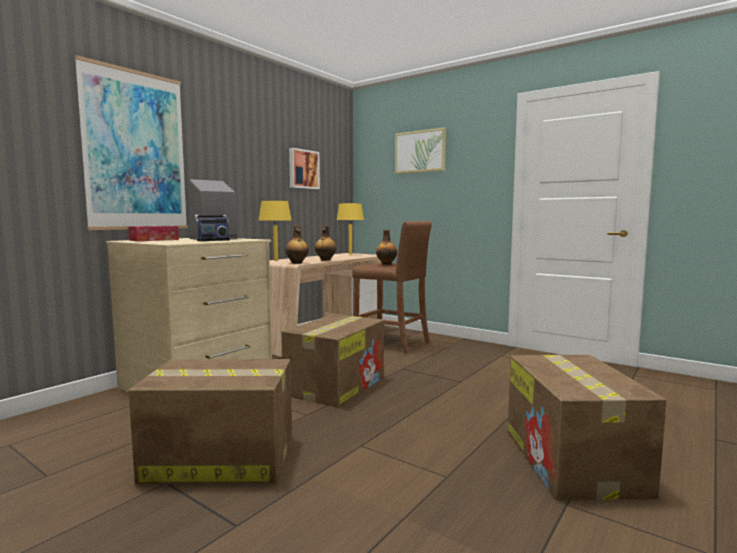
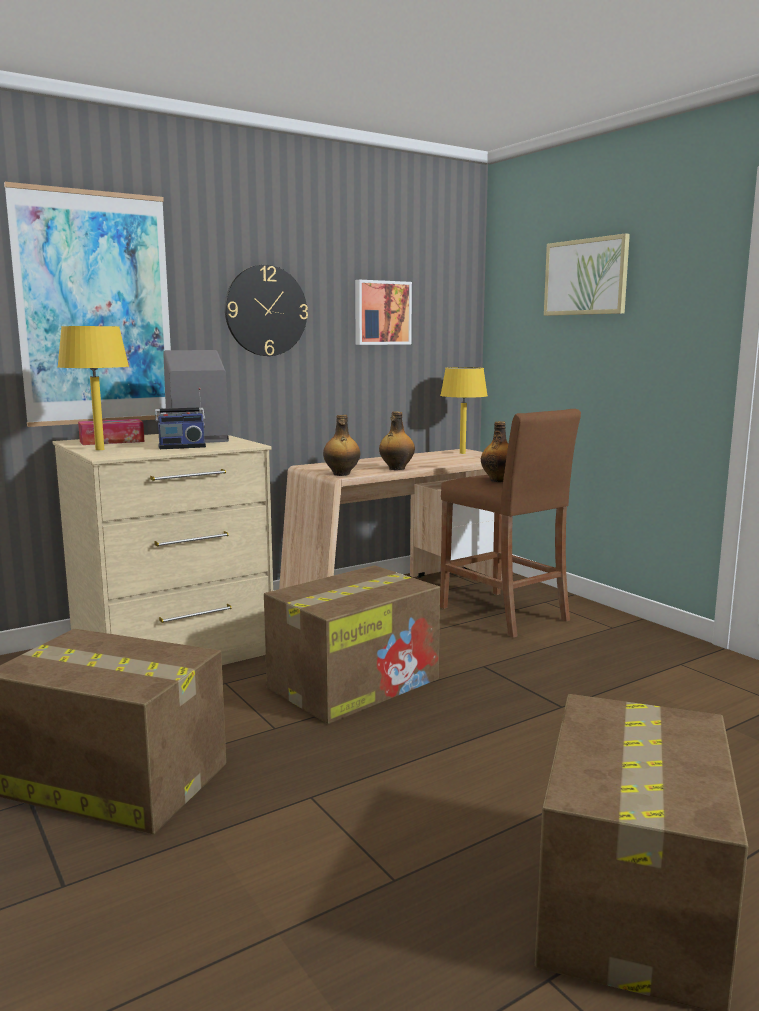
camera: 20 degrees right, 5 degrees up
yellow table lamp [259,201,291,261] -> yellow table lamp moved to [57,326,129,450]
none -> wall clock [225,265,308,356]

